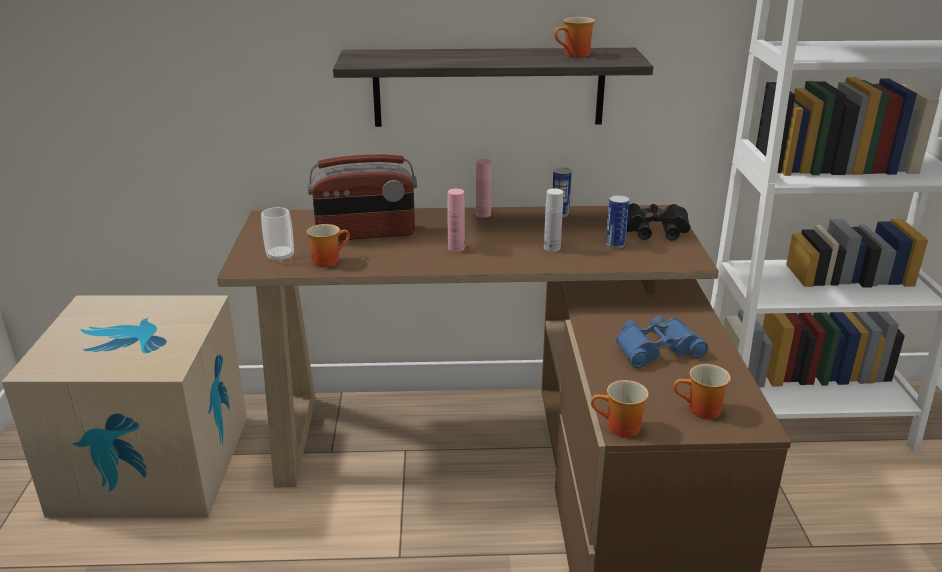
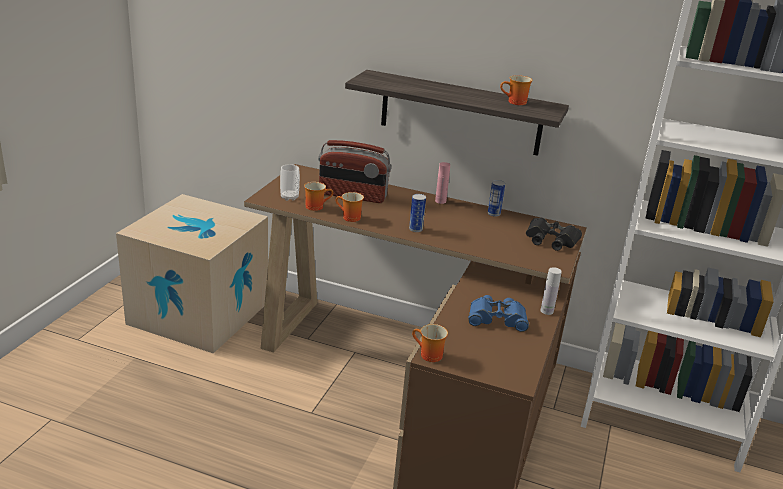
camera: 20 degrees right, 0 degrees up
pink bottle [447,189,465,252] -> none
white bottle [544,188,563,252] -> white bottle moved to [541,267,562,315]
can [606,195,629,249] -> can moved to [409,194,426,232]
mug [673,364,731,419] -> mug moved to [336,192,364,222]

